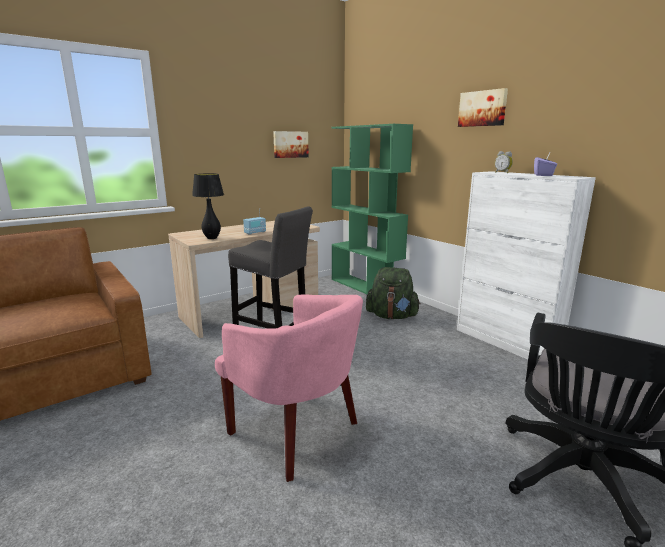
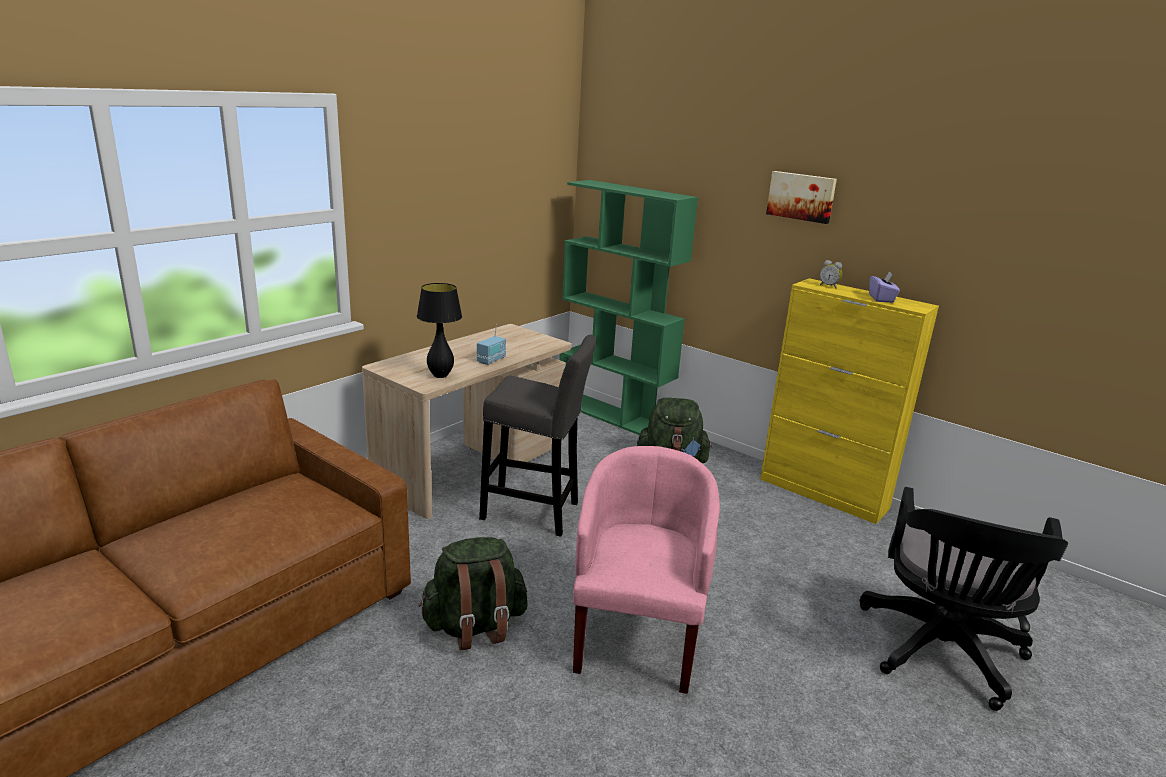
camera: 15 degrees left, 5 degrees up
pink armchair [215,295,363,482] -> pink armchair turned 105 degrees counterclockwise [573,446,720,694]
picture [273,131,309,158] -> none
white cabinet [457,171,596,359] -> yellow cabinet [760,278,939,524]
none -> green backpack [418,537,528,650]

